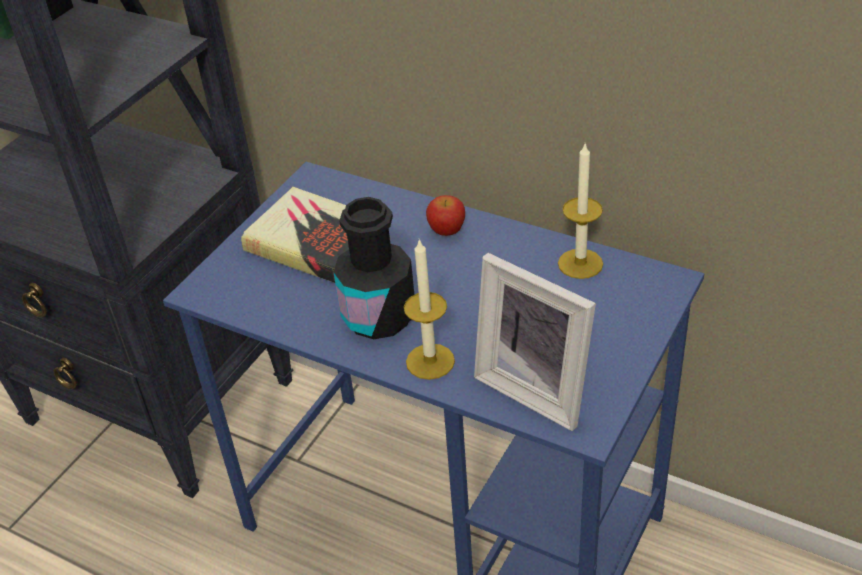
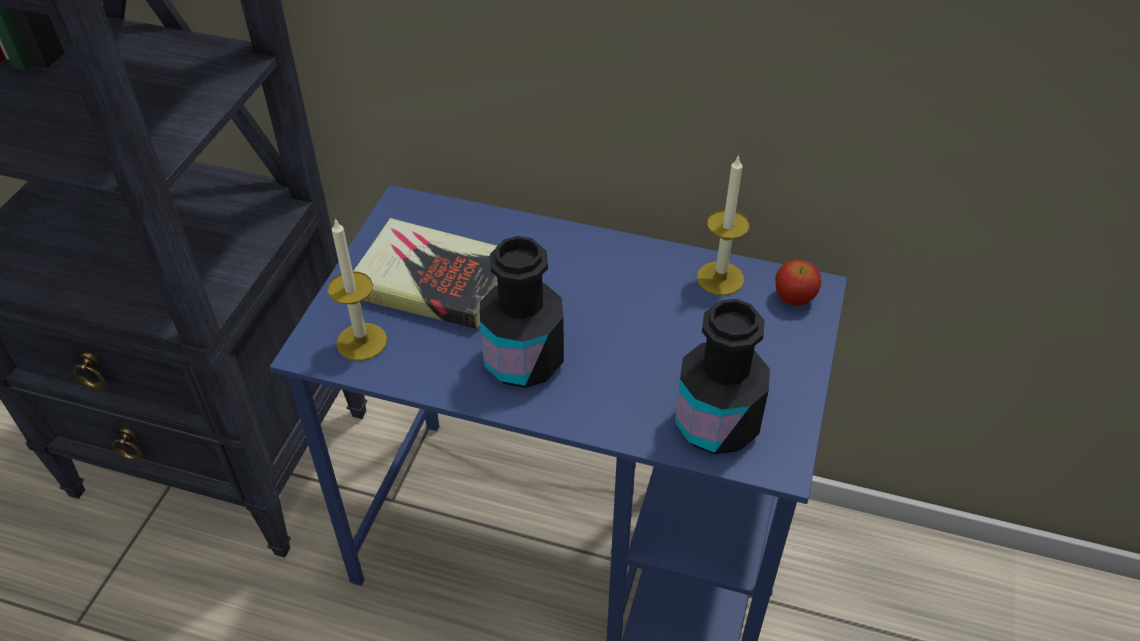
camera: 15 degrees left, 5 degrees up
candle [404,239,455,380] -> candle moved to [327,218,387,361]
apple [426,195,465,236] -> apple moved to [775,260,821,306]
picture frame [474,253,596,431] -> black bottle [675,299,770,454]

